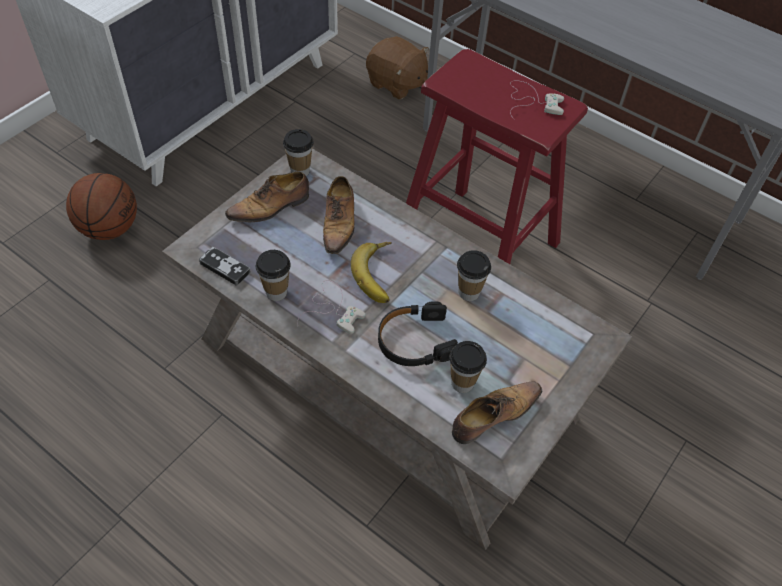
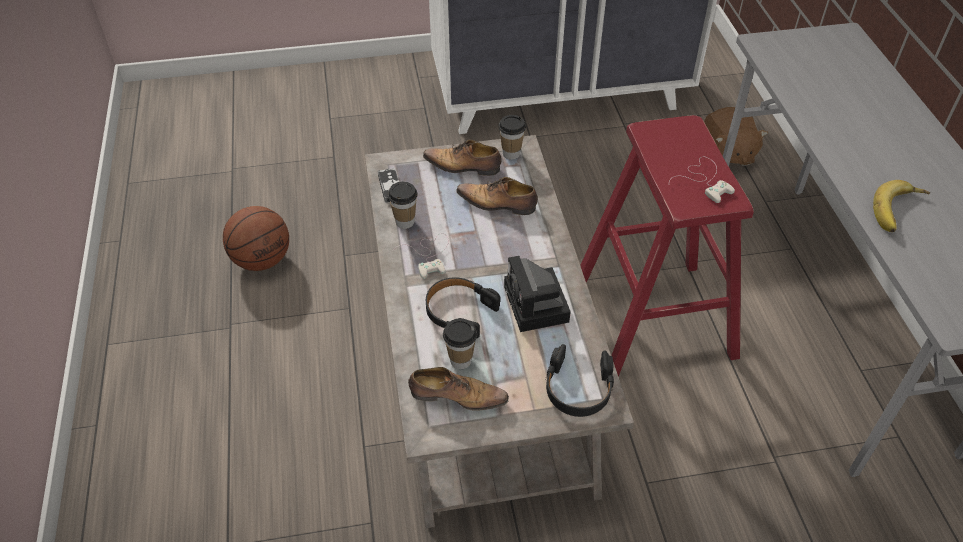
camera: 45 degrees right, 5 degrees down
basketball [66,173,137,240] -> basketball moved to [223,206,289,271]
shoe [323,176,355,254] -> shoe turned 60 degrees clockwise [457,177,538,215]
banana [351,242,392,303] -> banana moved to [873,180,930,232]
cup [457,250,491,301] -> camera [504,256,571,332]
none -> black headphones [545,344,614,417]

